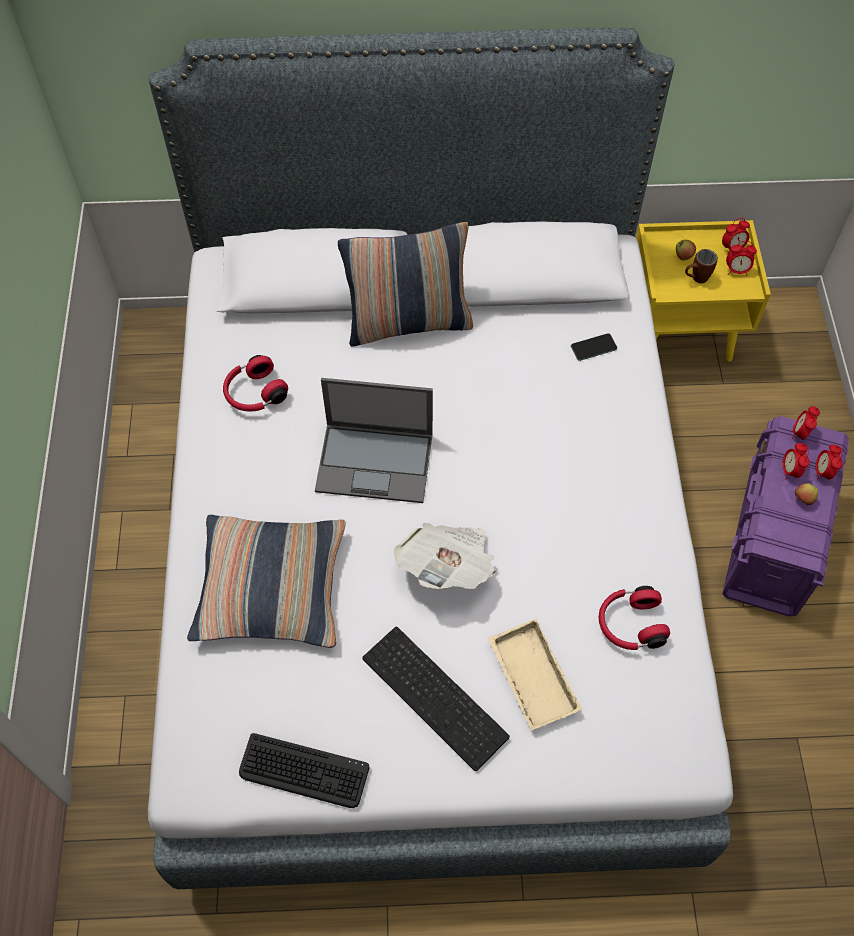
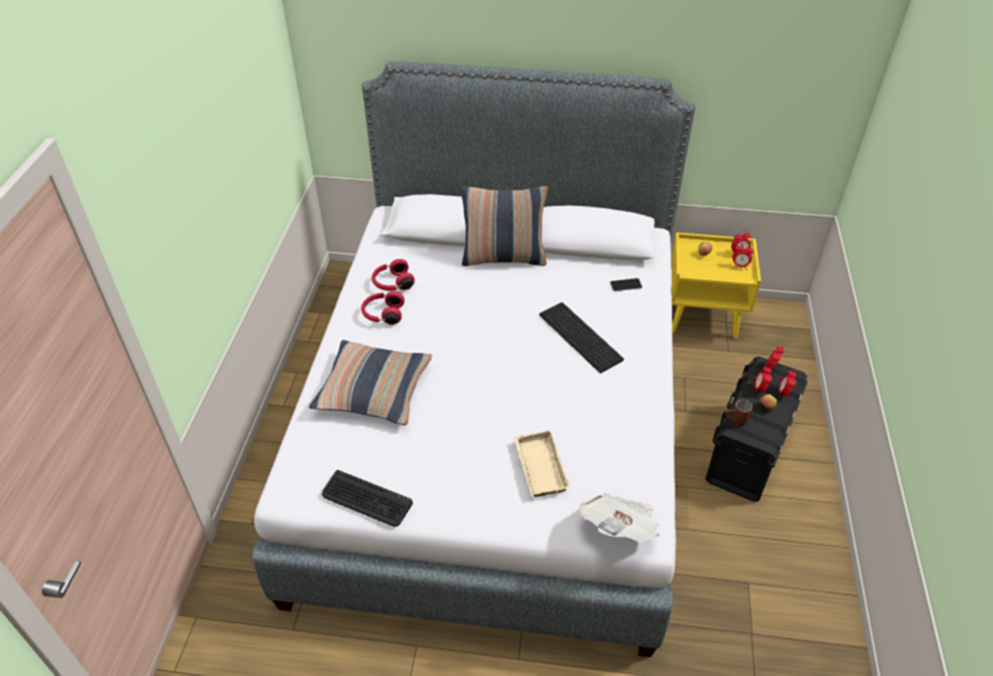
camera: 10 degrees right, 15 degrees down
laptop [315,378,433,503] -> none
keyboard [362,627,510,771] -> keyboard moved to [539,302,624,373]
newspaper [394,523,496,589] -> newspaper moved to [580,493,659,542]
red headphones [599,586,670,650] -> red headphones moved to [361,291,404,325]
brown mug [685,249,718,283] -> brown mug moved to [726,399,753,427]
purple storage box [722,416,849,616] -> black storage box [706,357,808,502]

